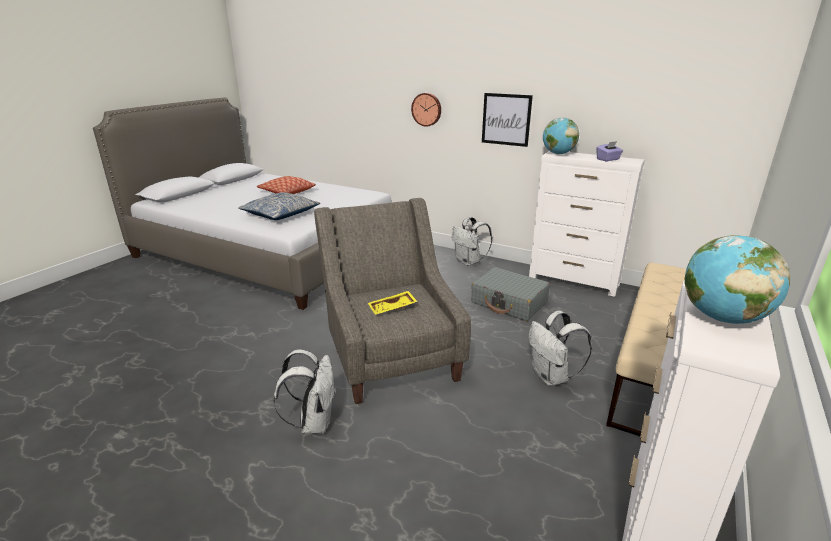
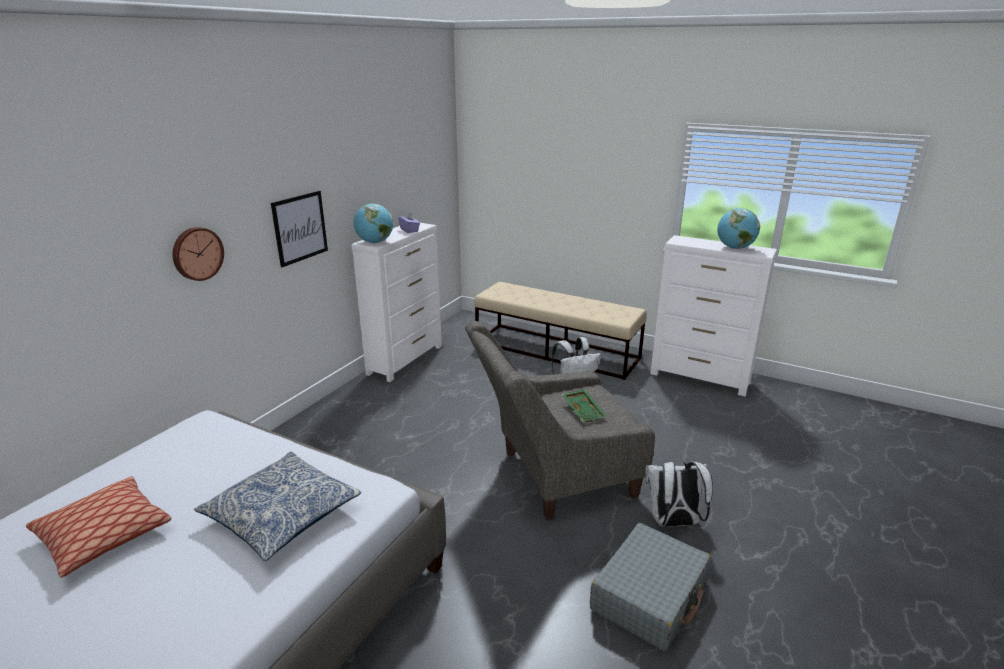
camera: 90 degrees left, 0 degrees up
yellow tray [368,291,418,314] -> green tray [562,389,607,422]
white backpack [452,217,492,266] -> none
grey suitcase [471,267,550,321] -> grey suitcase moved to [590,523,711,651]

